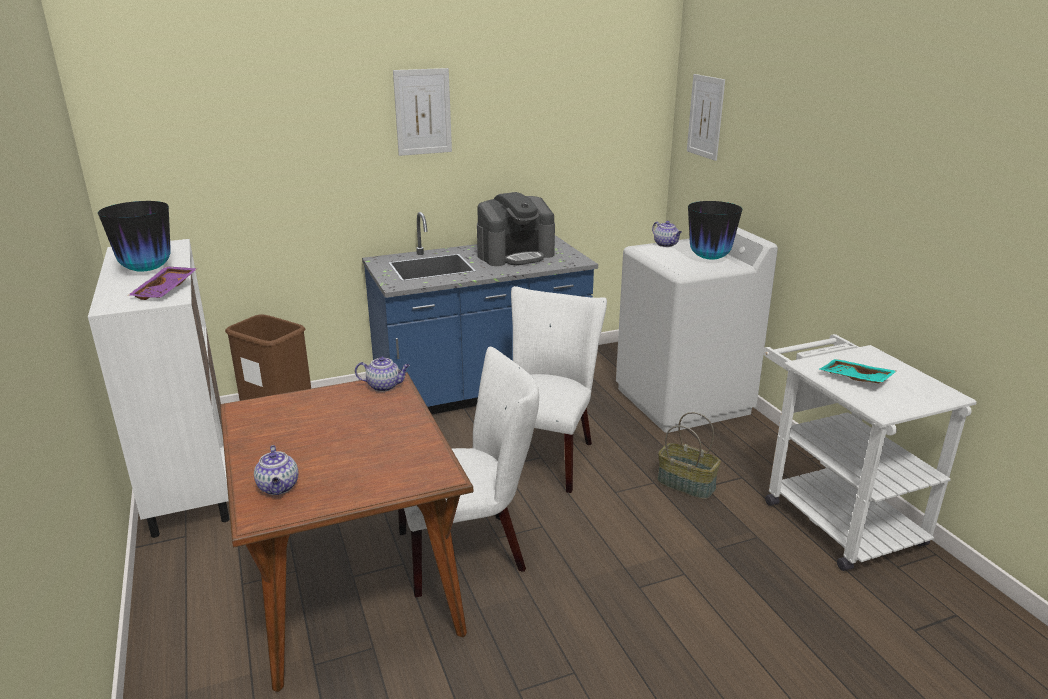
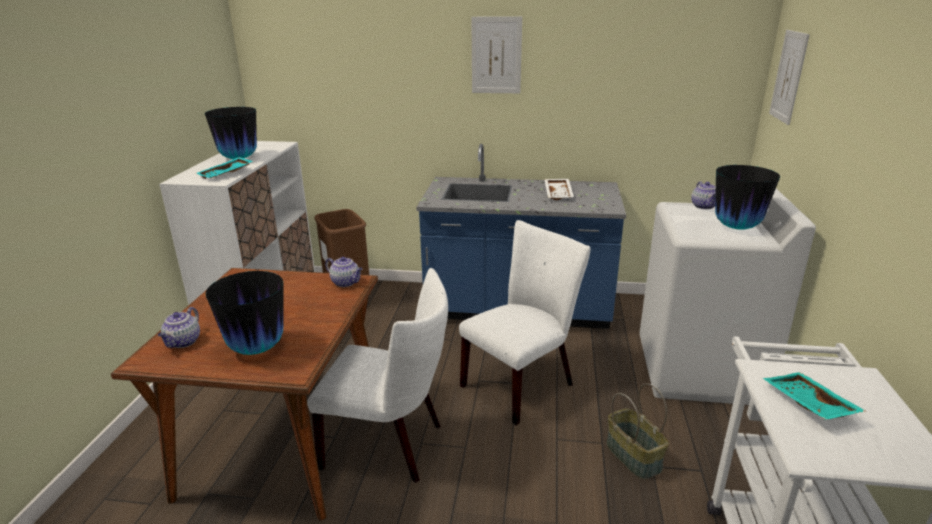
camera: 30 degrees right, 0 degrees up
purple tray [129,266,198,300] -> turquoise tray [196,157,253,179]
coffee machine [477,192,555,266] -> white tray [544,179,574,200]
none -> vase [206,271,283,355]

